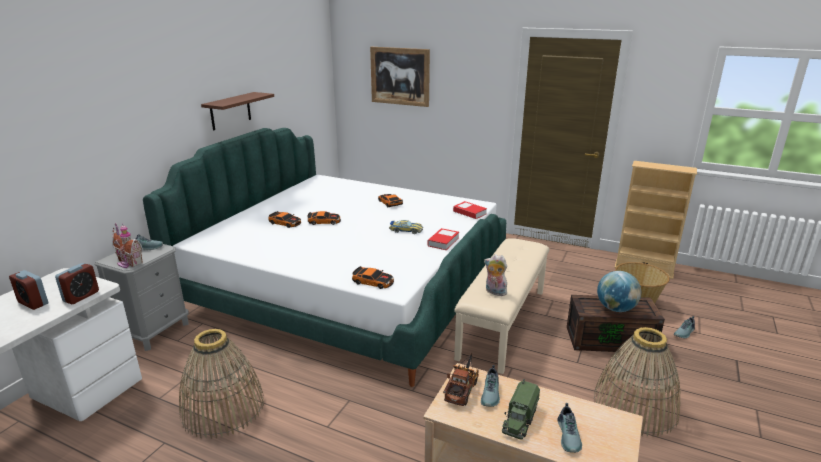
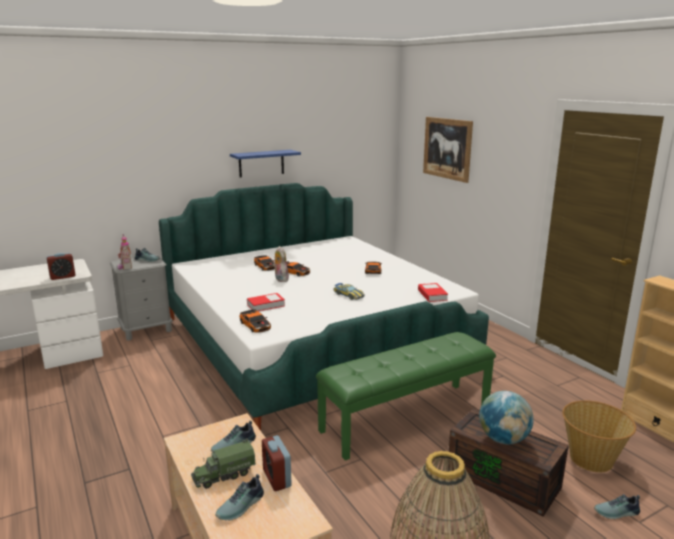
camera: 35 degrees right, 5 degrees down
alarm clock [9,270,48,310] -> alarm clock moved to [262,435,291,491]
basket [179,329,264,439] -> none
brown shelf [201,92,274,130] -> blue shelf [230,150,301,178]
book [428,228,459,250] -> book moved to [247,293,285,311]
toy truck [443,352,479,406] -> none
beige bench [454,238,550,374] -> green bench [316,332,496,460]
plush toy [484,254,507,296] -> plush toy moved to [273,246,289,282]

